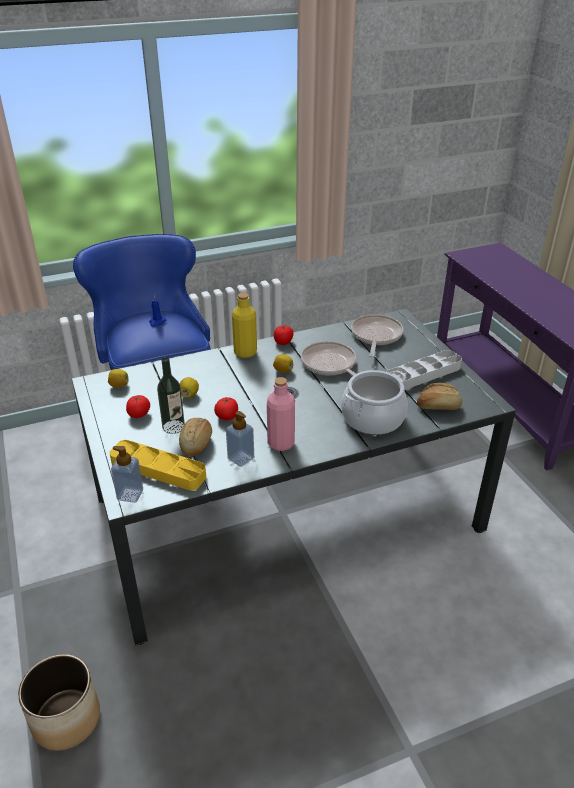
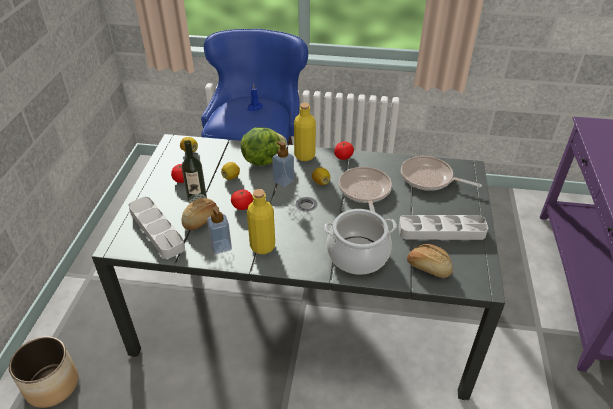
camera: 30 degrees right, 5 degrees up
yellow tray [109,440,206,491] -> grey tray [129,197,185,258]
soap dispenser [111,446,143,503] -> soap dispenser moved to [272,141,294,187]
pink bottle [267,377,295,451] -> yellow bottle [247,189,275,254]
frying pan [351,314,403,357] -> frying pan turned 105 degrees counterclockwise [401,156,482,191]
none -> lettuce [241,127,287,166]

